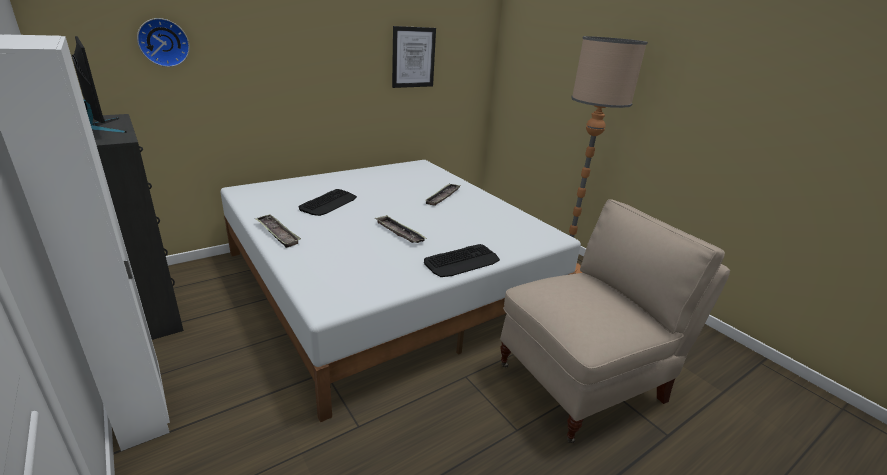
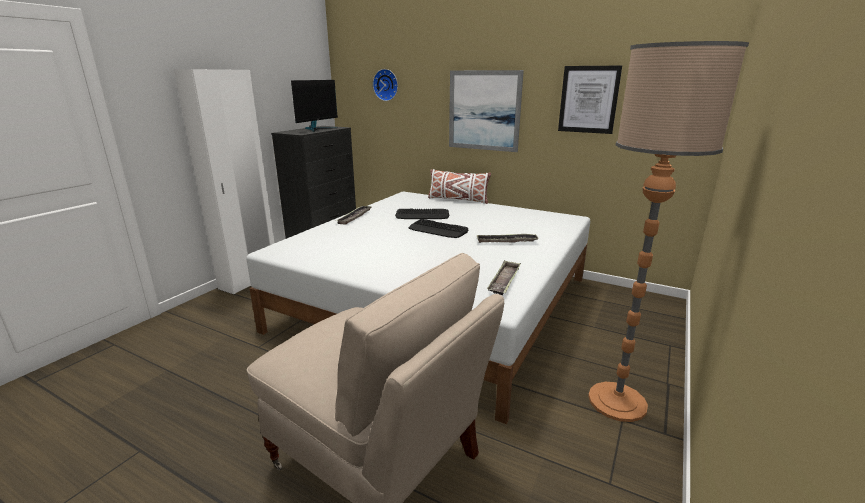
camera: 65 degrees right, 5 degrees down
tray [375,215,427,243] -> tray moved to [487,260,521,295]
keyboard [424,244,500,277] -> keyboard moved to [409,219,468,238]
none -> white pillow [428,169,491,204]
none -> picture [449,70,524,152]

